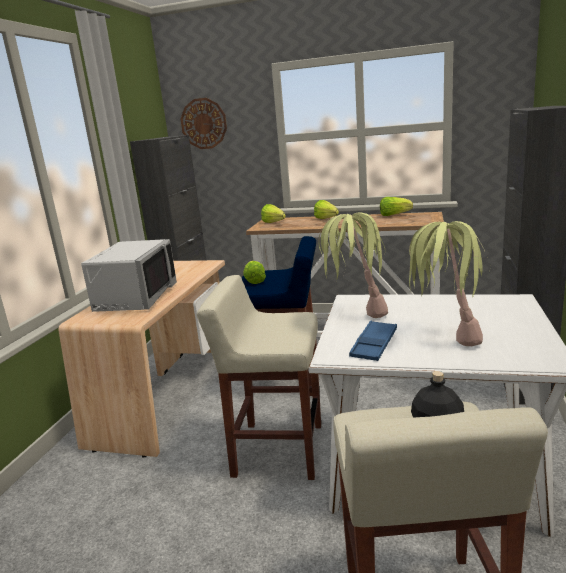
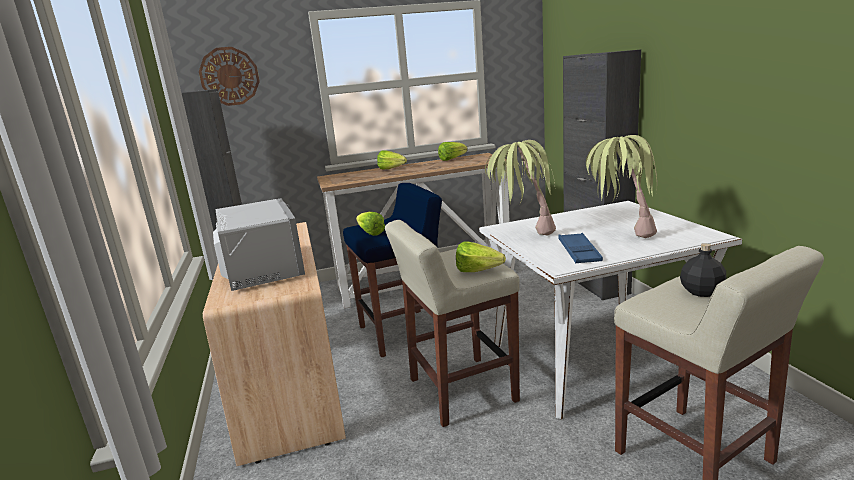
camera: 30 degrees left, 0 degrees up
lettuce [261,204,286,223] -> lettuce moved to [456,241,506,272]

